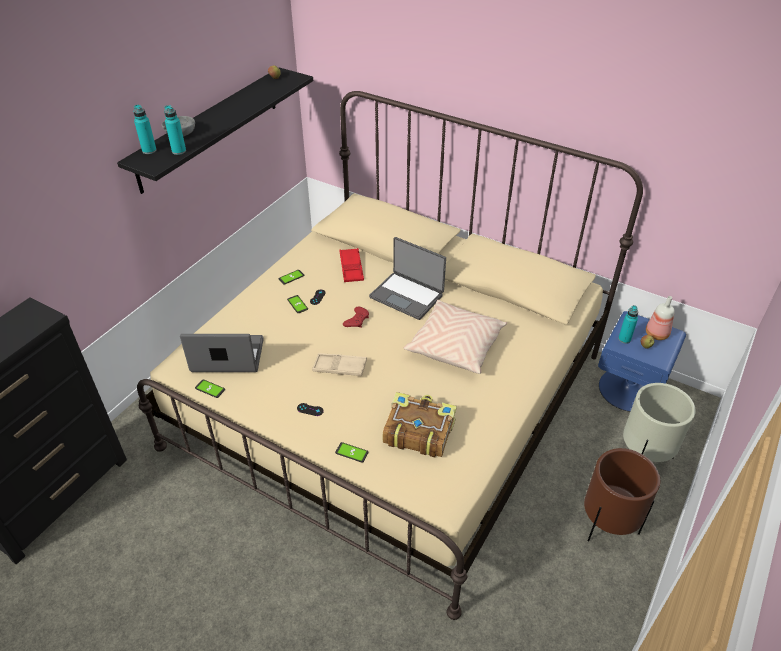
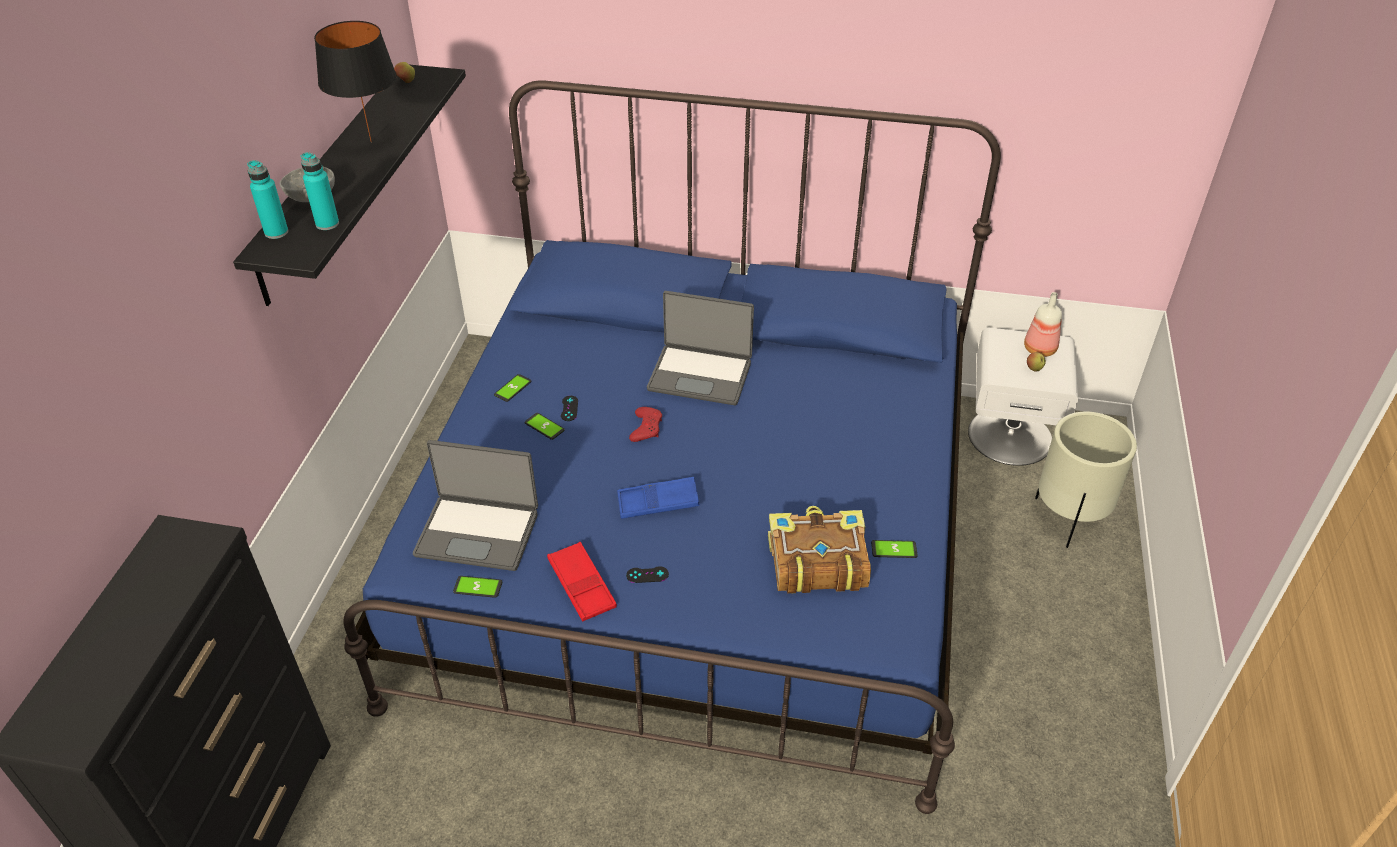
camera: 20 degrees left, 0 degrees up
beige bed [137,91,643,620] -> blue bed [343,80,1001,814]
laptop [180,334,264,372] -> laptop turned 150 degrees counterclockwise [413,440,538,571]
beige tray [312,353,367,376] -> blue tray [617,477,699,519]
phone [335,442,369,463] -> phone moved to [871,540,918,558]
red tray [339,248,364,282] -> red tray moved to [547,542,617,622]
beige pillow [404,300,507,374] -> none
brown planter [584,448,660,542] -> none
blue nightstand [598,311,686,412] -> white nightstand [968,328,1078,466]
turquoise bottle [618,305,638,344] -> none
none -> black table lamp [314,21,397,142]

